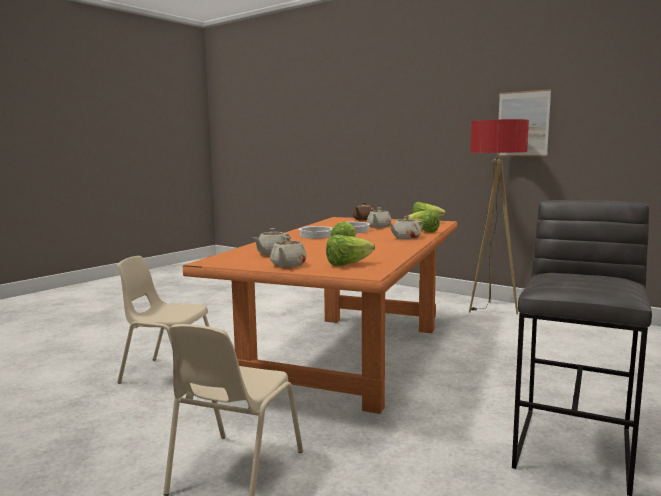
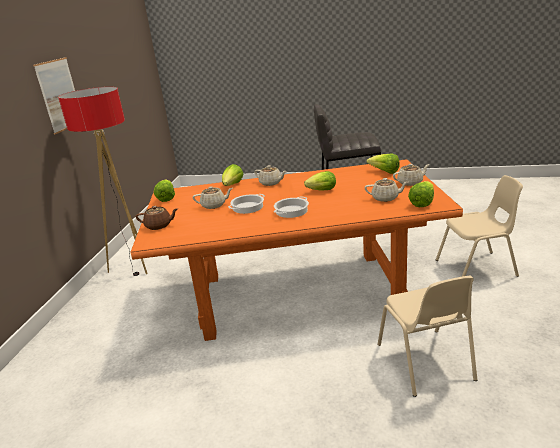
camera: 115 degrees left, 15 degrees up
none -> lettuce [408,181,434,207]

